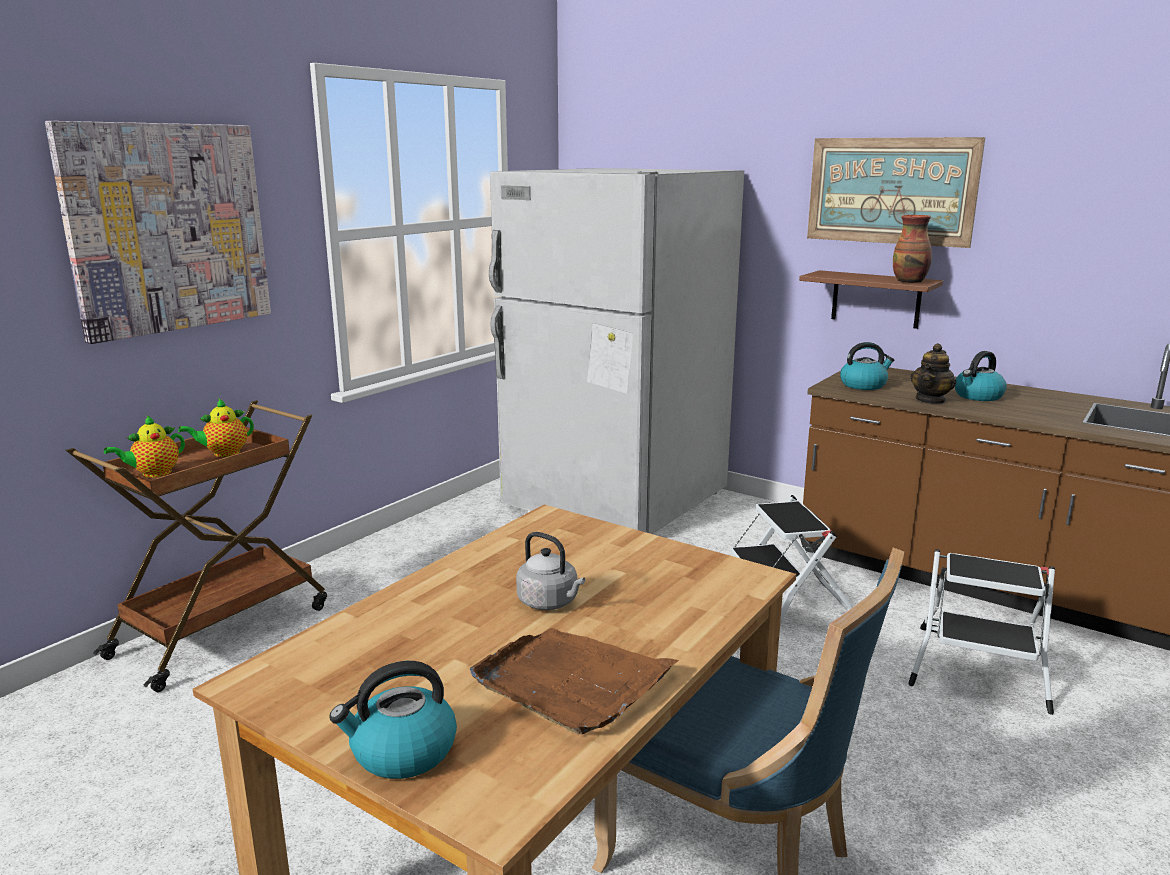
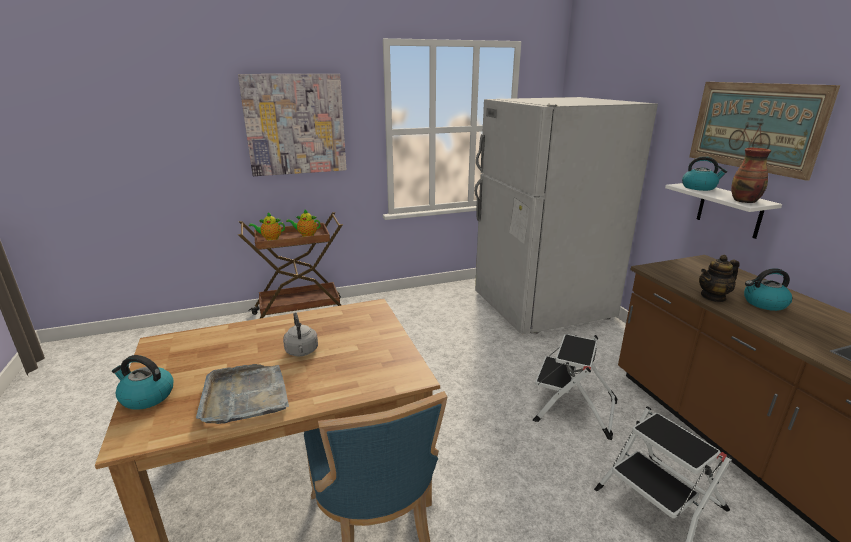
camera: 35 degrees right, 5 degrees up
brown tray [470,628,679,734] -> grey tray [196,364,289,424]
brown shelf [799,270,943,329] -> white shelf [665,183,782,239]
kettle [840,342,894,390] -> kettle moved to [682,156,727,191]

